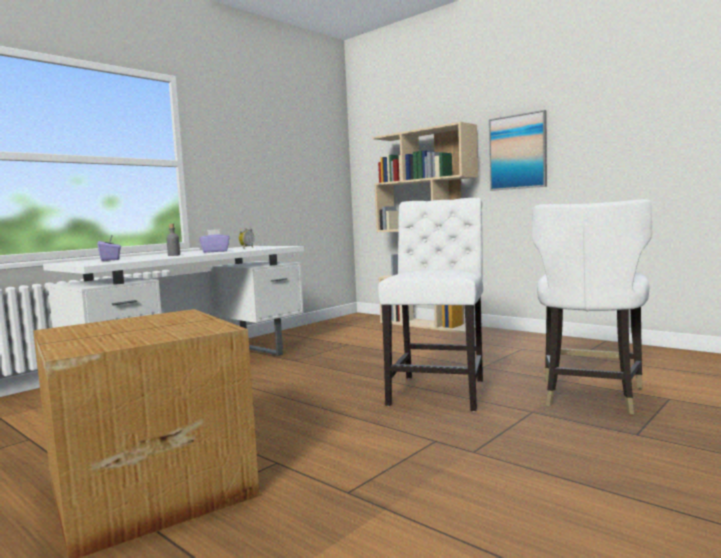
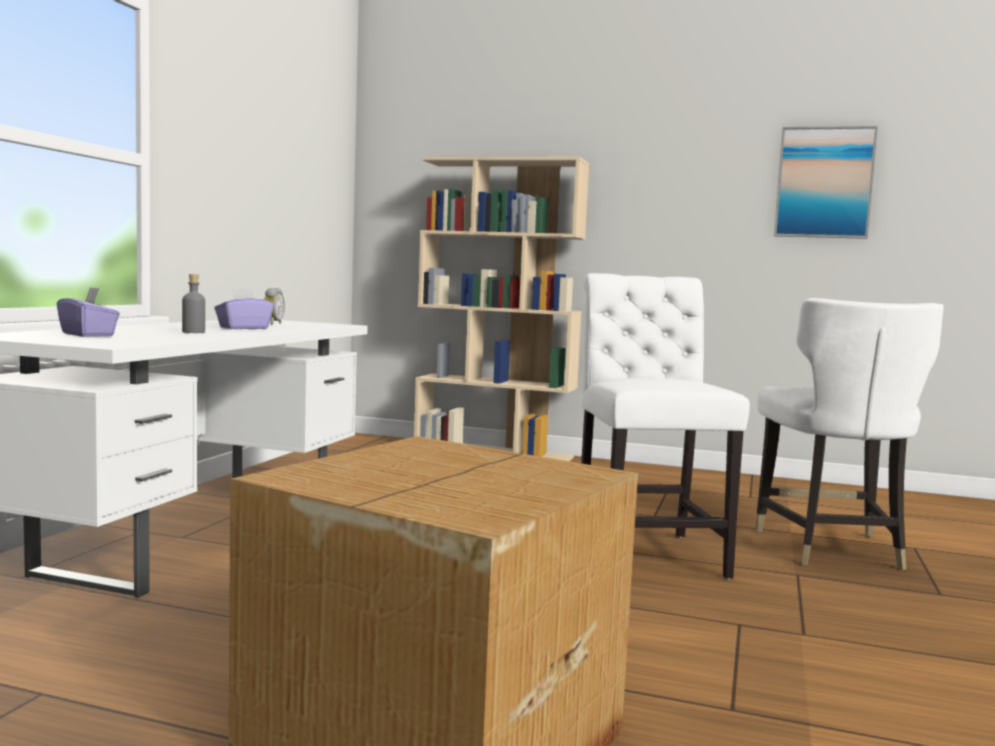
camera: 25 degrees left, 0 degrees up
picture [489,110,547,191] -> picture moved to [774,126,878,239]

